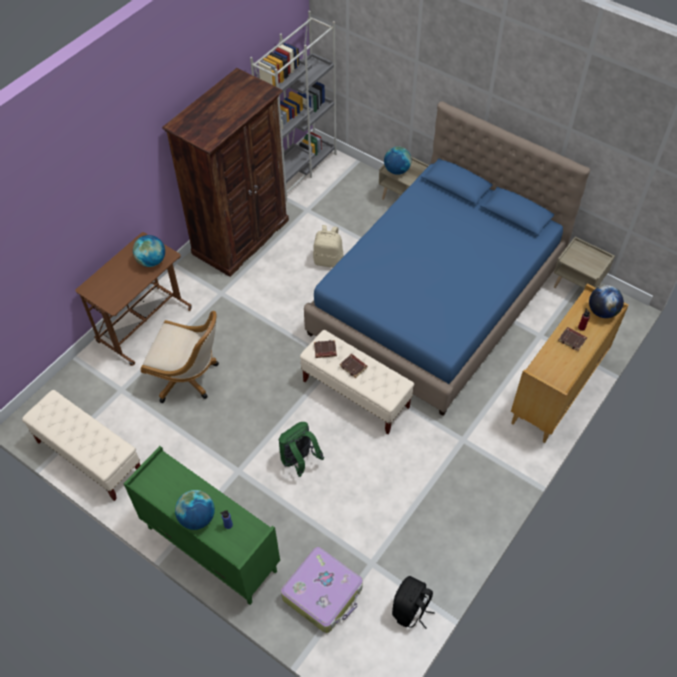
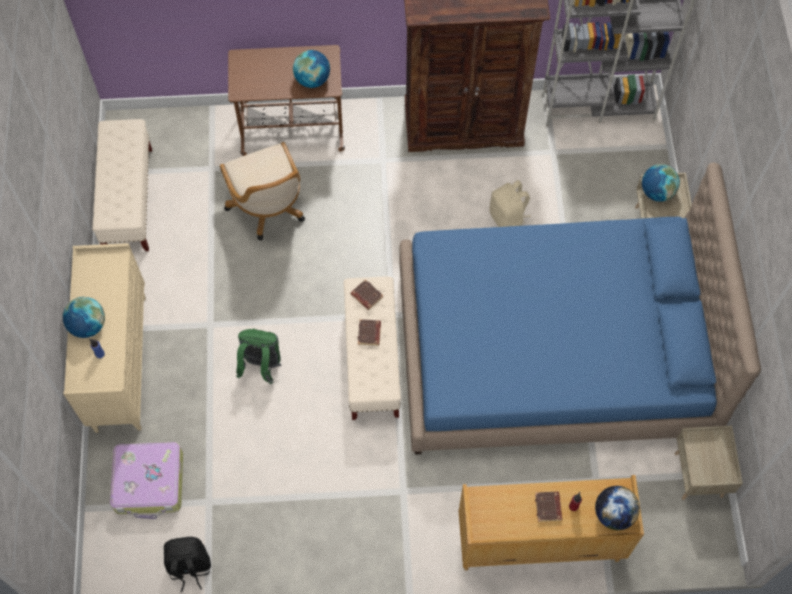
camera: 50 degrees right, 10 degrees up
green dresser [123,446,280,605] -> beige dresser [64,243,146,433]

